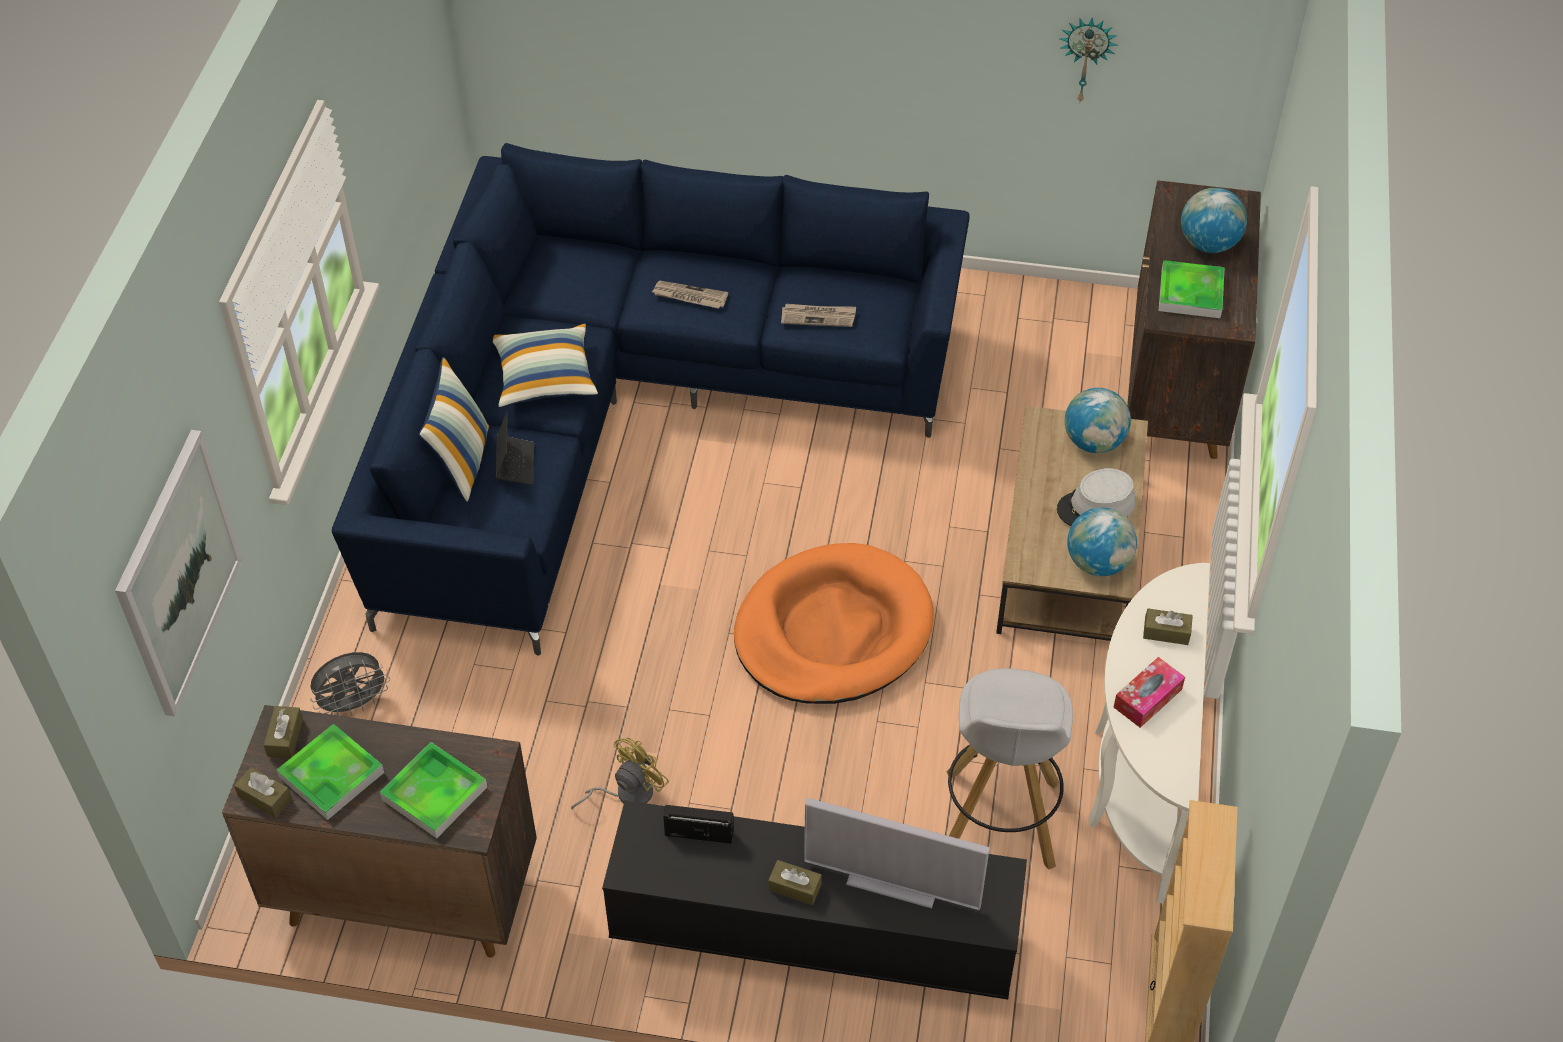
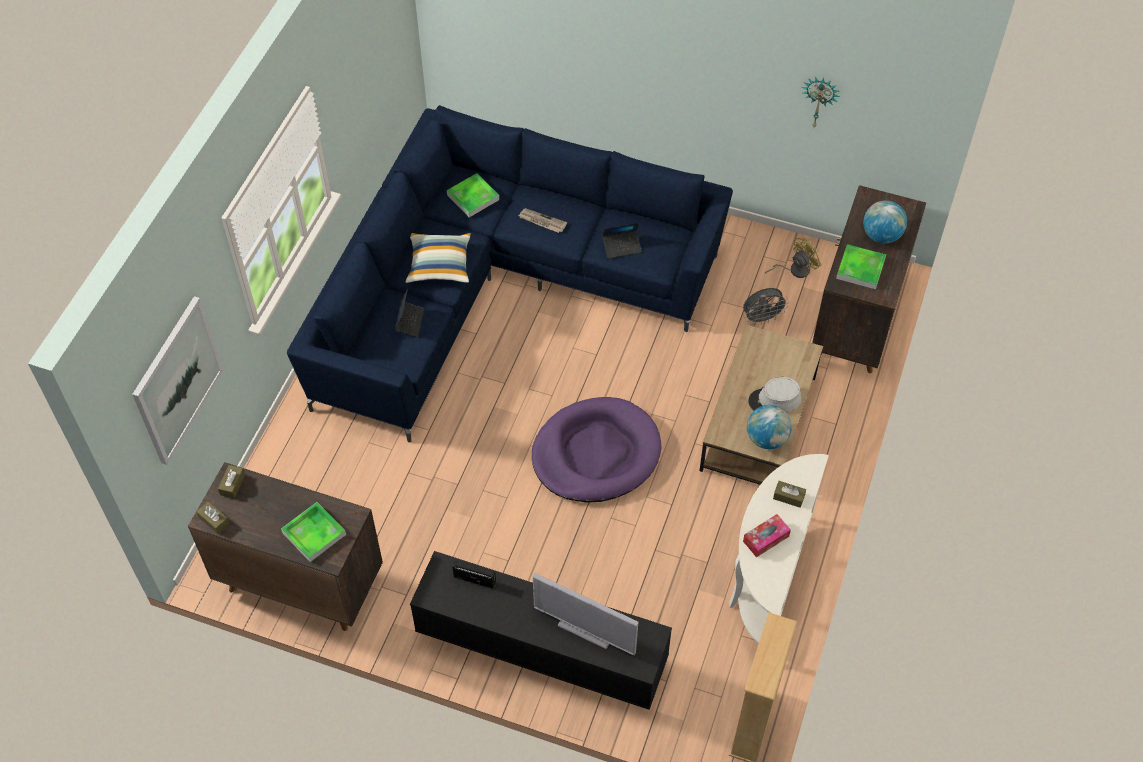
camera: 10 degrees right, 5 degrees up
tray [277,724,384,820] -> tray moved to [447,173,499,217]
grey fan [310,652,390,716] -> grey fan moved to [743,288,789,325]
pillow [419,357,489,502] -> none
yellow fan [571,738,669,810] -> yellow fan moved to [765,238,821,278]
orange dog bed [734,543,934,704] -> purple dog bed [532,397,661,503]
brown tissue box [768,860,822,905] -> none
newspaper [781,304,856,327] -> laptop [602,223,641,258]
white stool [947,669,1073,870] -> none
globe [1065,388,1131,453] -> none

